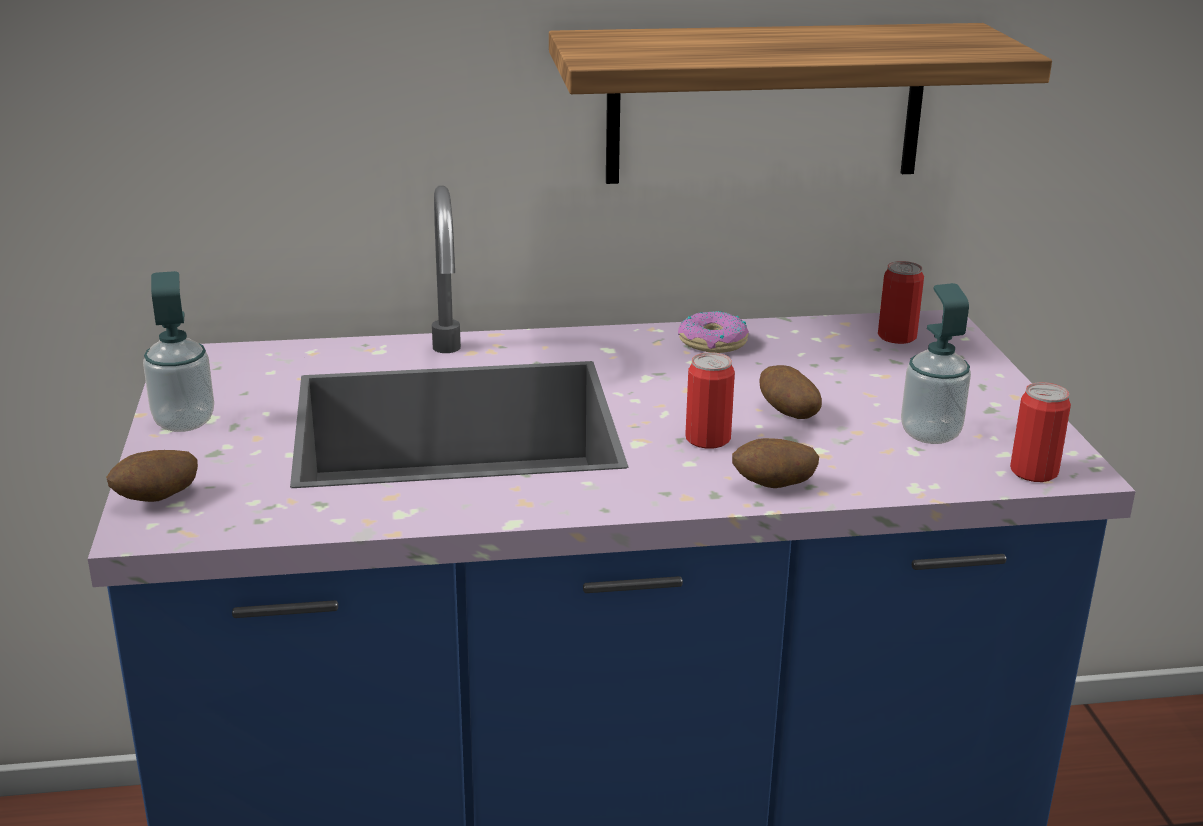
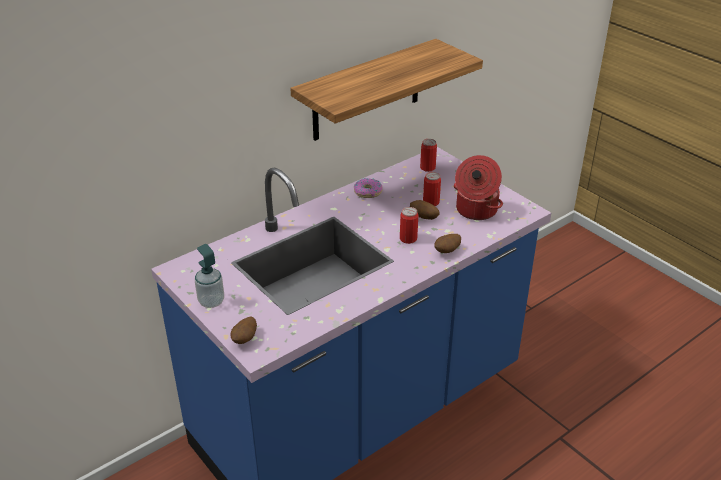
camera: 30 degrees left, 10 degrees up
soap dispenser [901,283,971,444] -> cooking pot [454,155,503,220]
can [1010,382,1071,482] -> can moved to [423,172,441,206]

